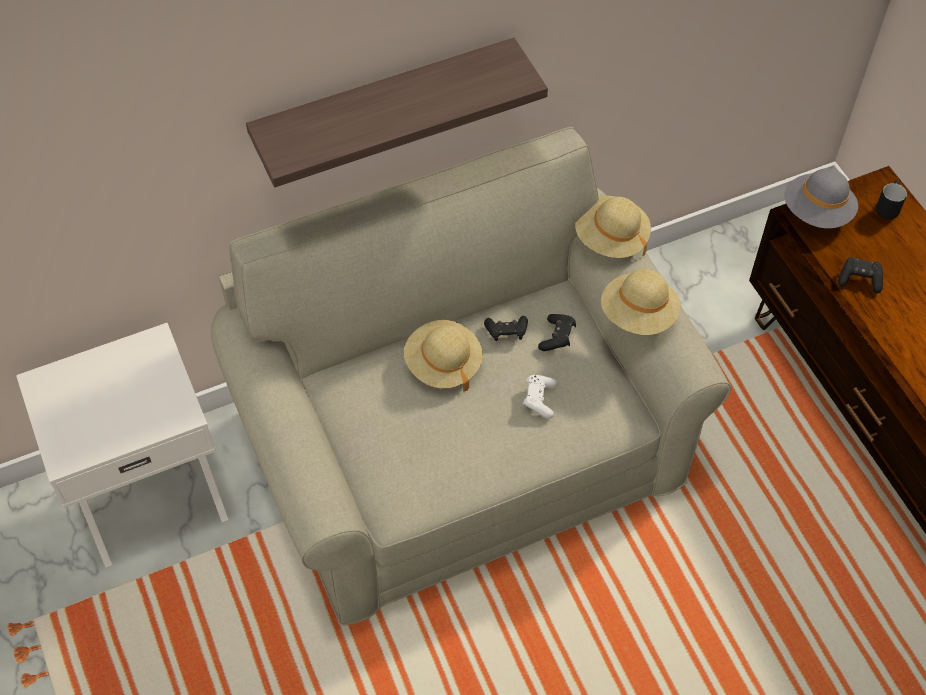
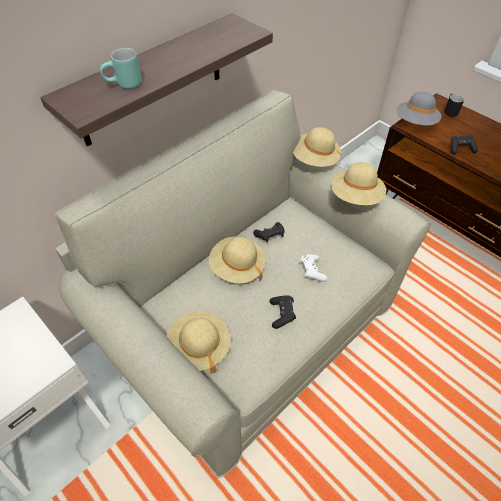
camera: 20 degrees left, 5 degrees down
black game controller [538,314,576,351] -> black game controller moved to [270,295,296,329]
none -> turquoise mug [100,48,142,89]
none -> beige hat [167,311,231,373]

